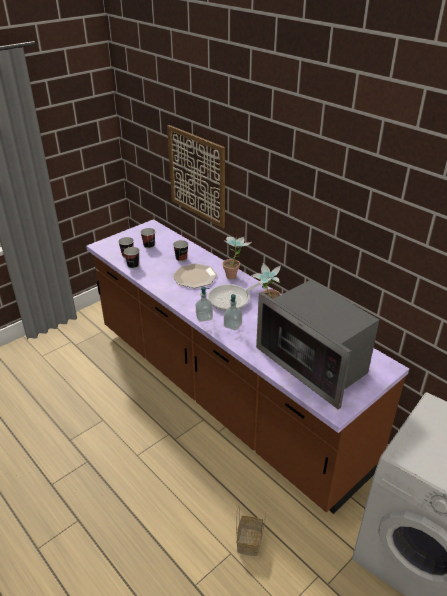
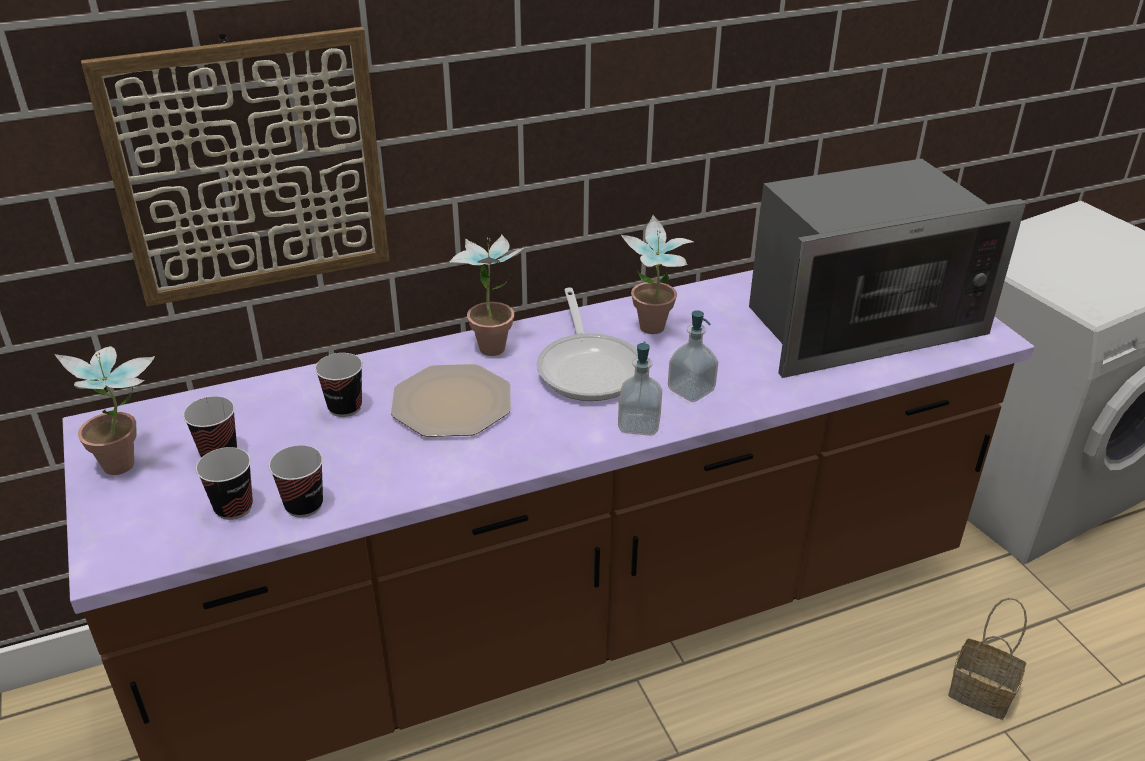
camera: 70 degrees left, 0 degrees up
none -> potted plant [55,346,155,475]

